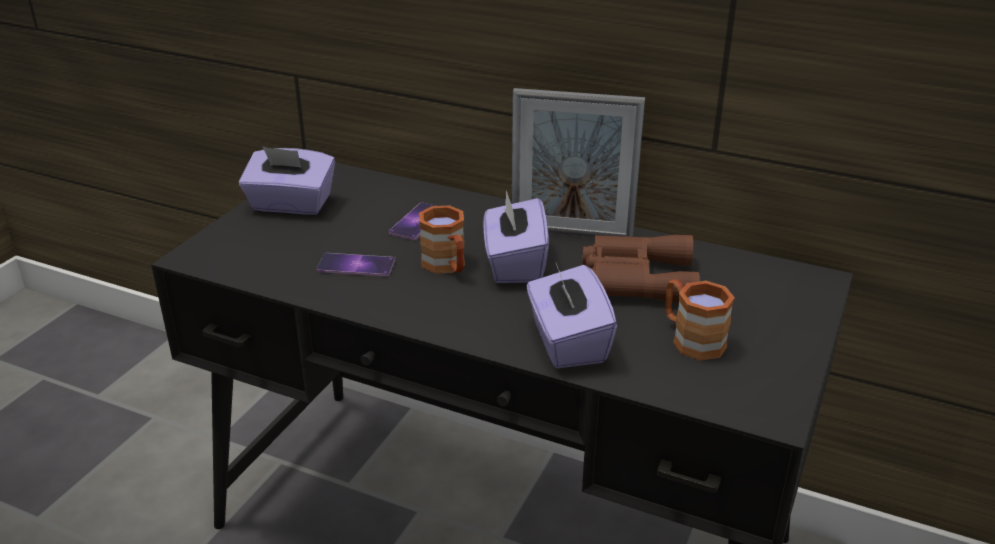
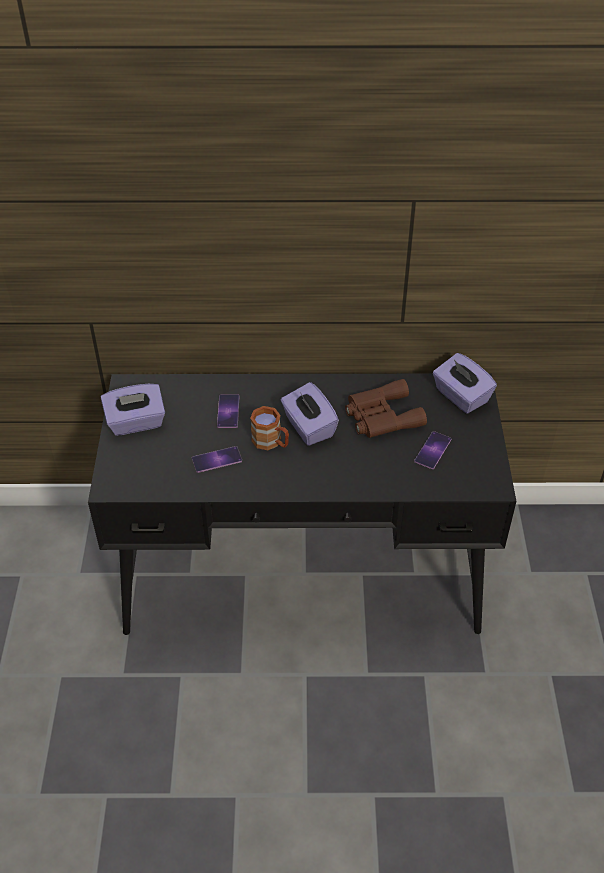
camera: 25 degrees left, 15 degrees up
picture frame [512,88,645,238] -> none
purple tissue box [526,263,617,368] -> purple tissue box moved to [433,353,497,414]
brown mug [665,279,735,361] -> phone [414,431,451,469]

